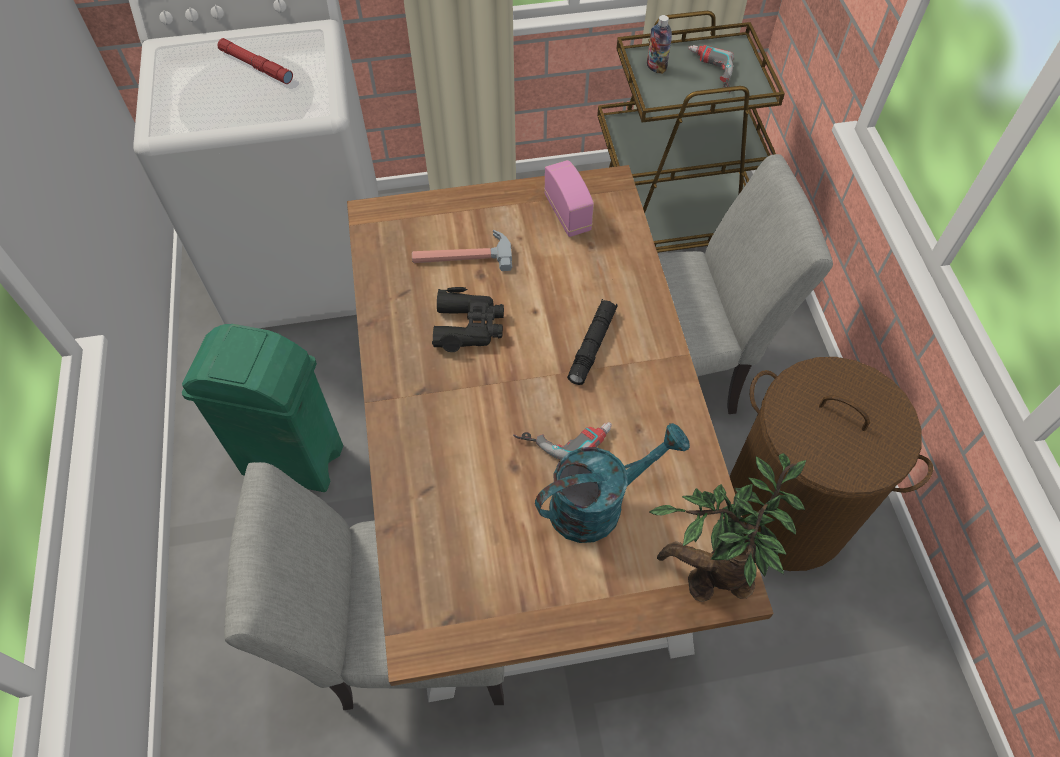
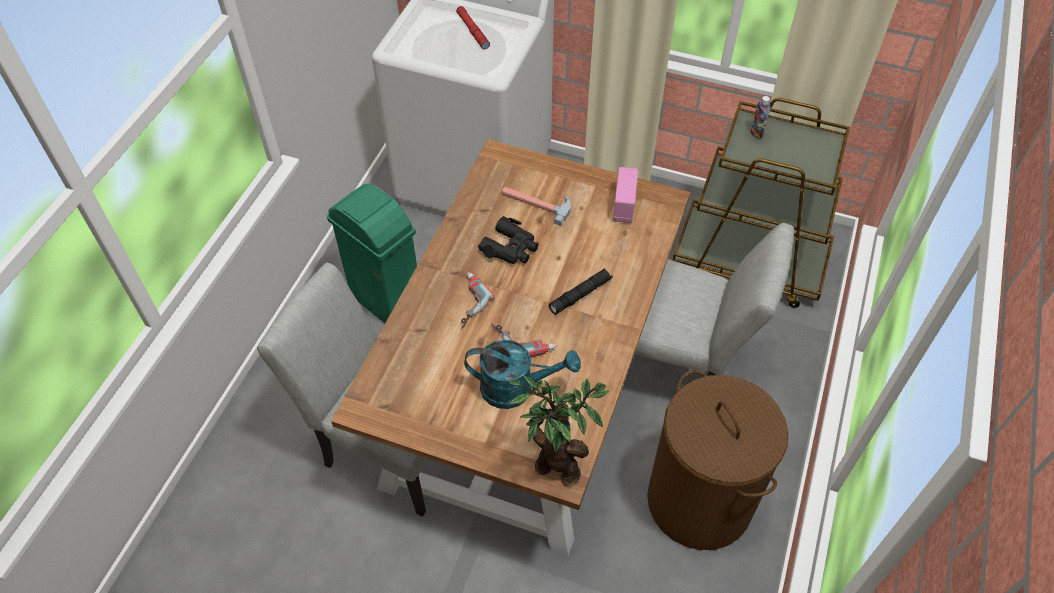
camera: 30 degrees right, 5 degrees down
power drill [688,45,734,93] -> power drill moved to [461,272,495,329]

